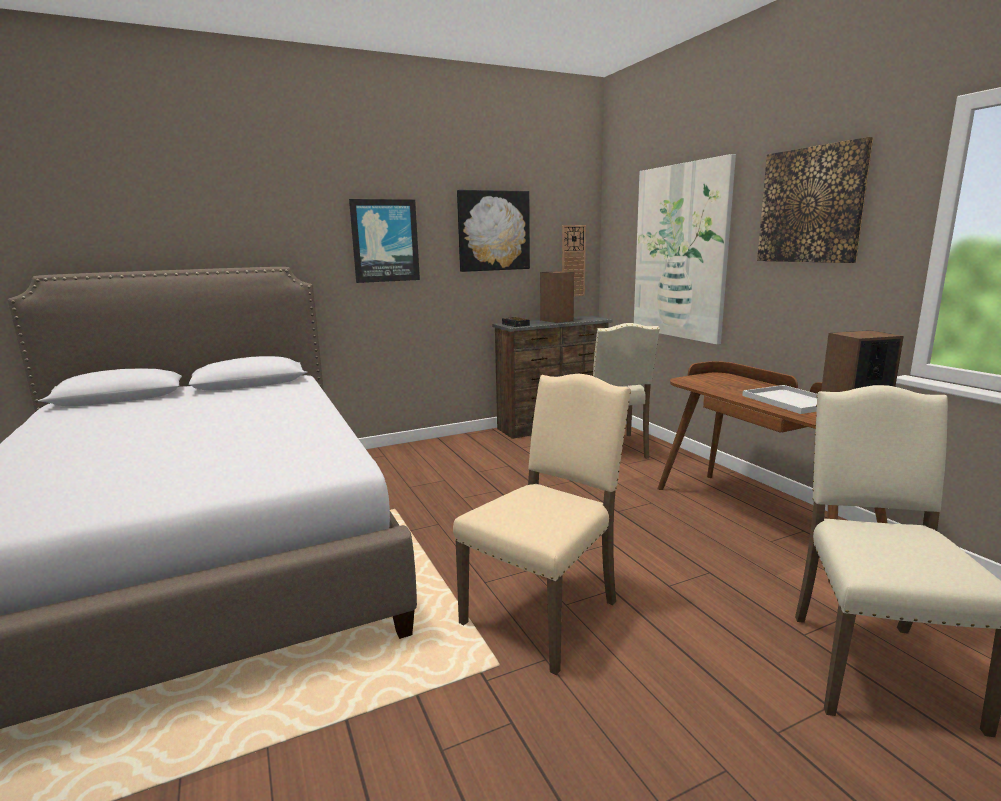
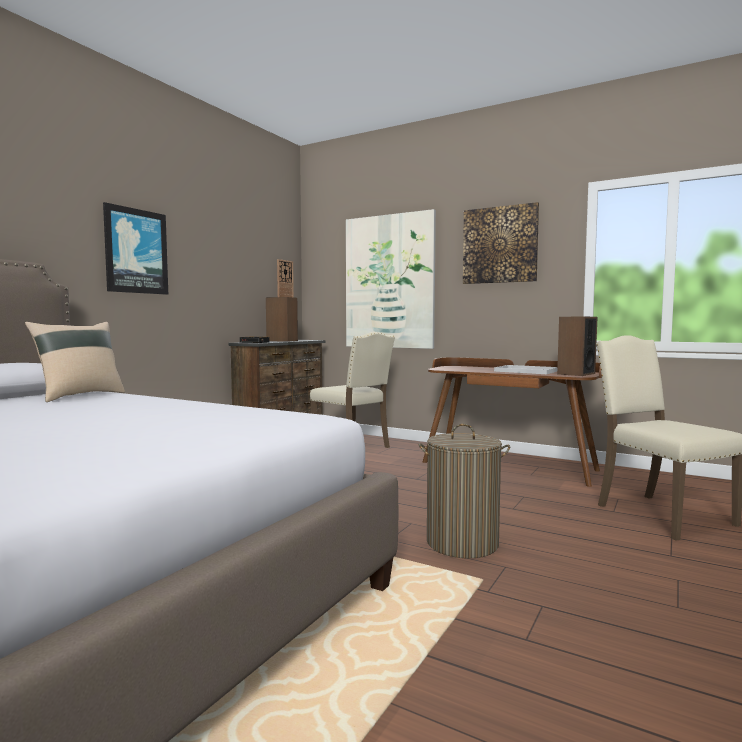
camera: 35 degrees left, 10 degrees down
beige chair [453,374,631,675] -> laundry basket [419,424,510,558]
picture [457,190,530,272] -> none
none -> beige pillow [25,322,125,402]

